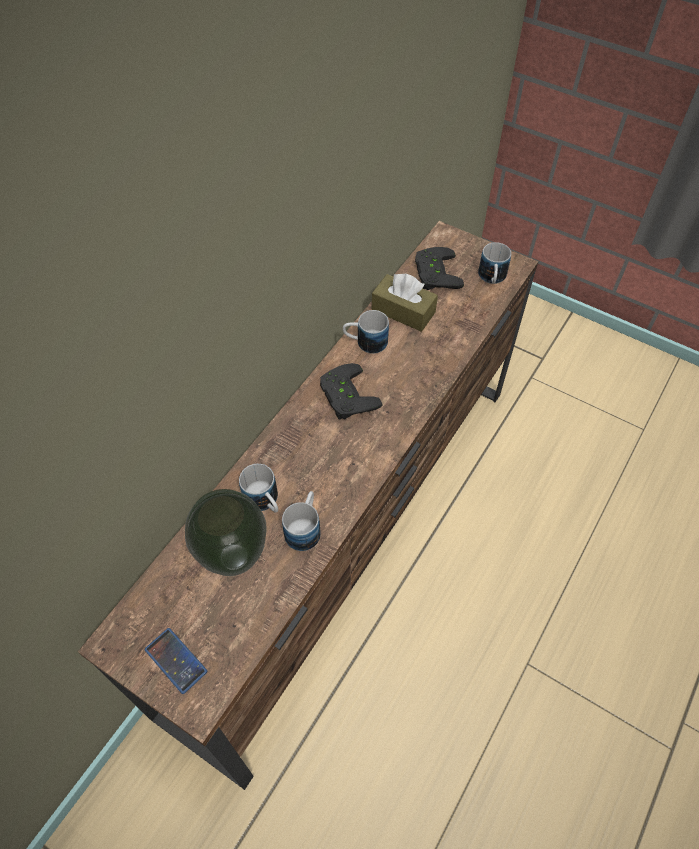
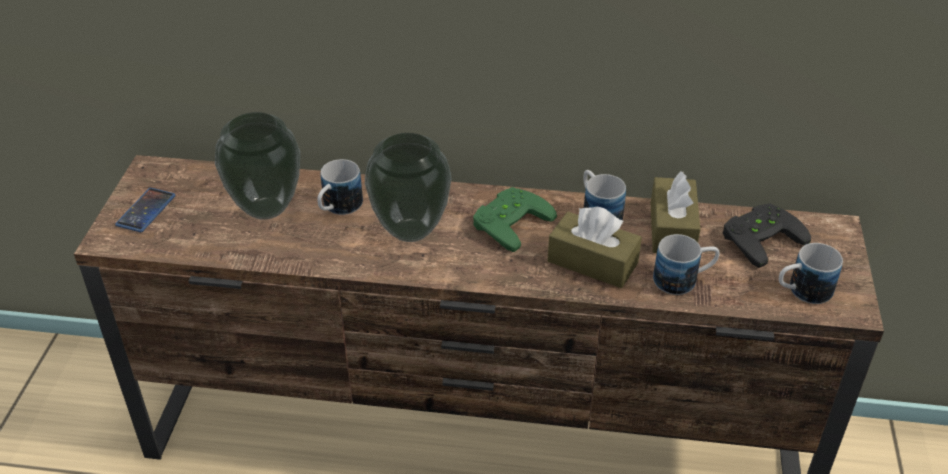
camera: 65 degrees right, 15 degrees down
mug [282,491,321,551] -> mug moved to [653,234,720,295]
black game controller [320,363,383,419] -> green game controller [473,187,557,252]
none -> vase [365,133,451,242]
none -> brown tissue box [548,207,642,288]

